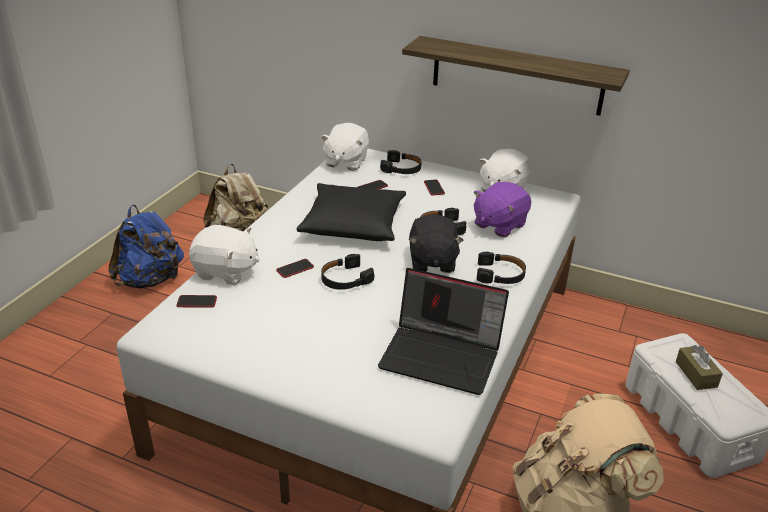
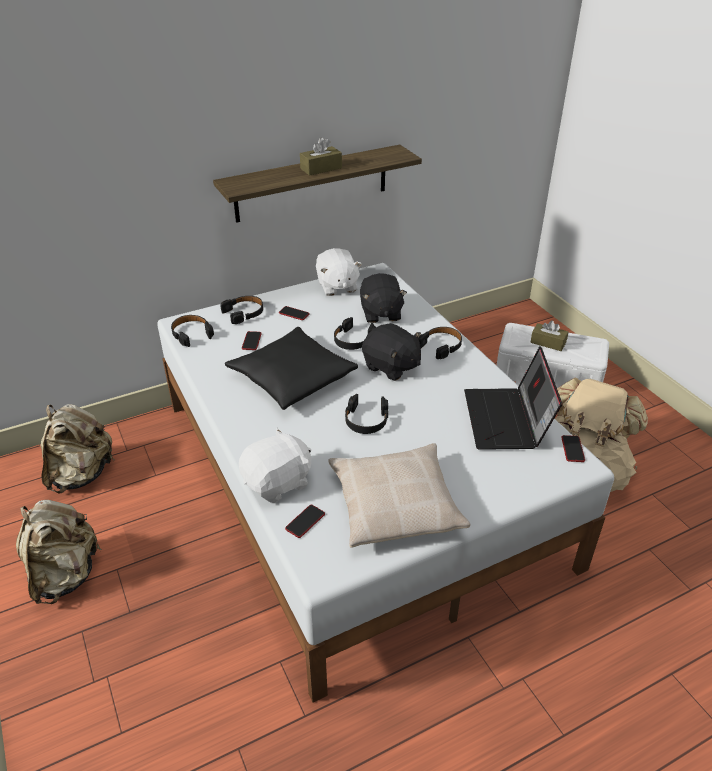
camera: 50 degrees left, 5 degrees up
blue backpack [108,205,184,289] -> beige backpack [16,500,101,604]
phone [276,259,314,278] -> phone moved to [561,435,585,462]
white plush toy [321,123,369,171] -> black headphones [171,315,214,347]
laptop [378,268,509,395] -> laptop turned 120 degrees clockwise [464,346,562,450]
purple plush toy [473,182,531,237] -> black plush toy [360,273,407,323]
none -> brown tissue box [300,137,342,176]
none -> beige pillow [328,443,470,548]

